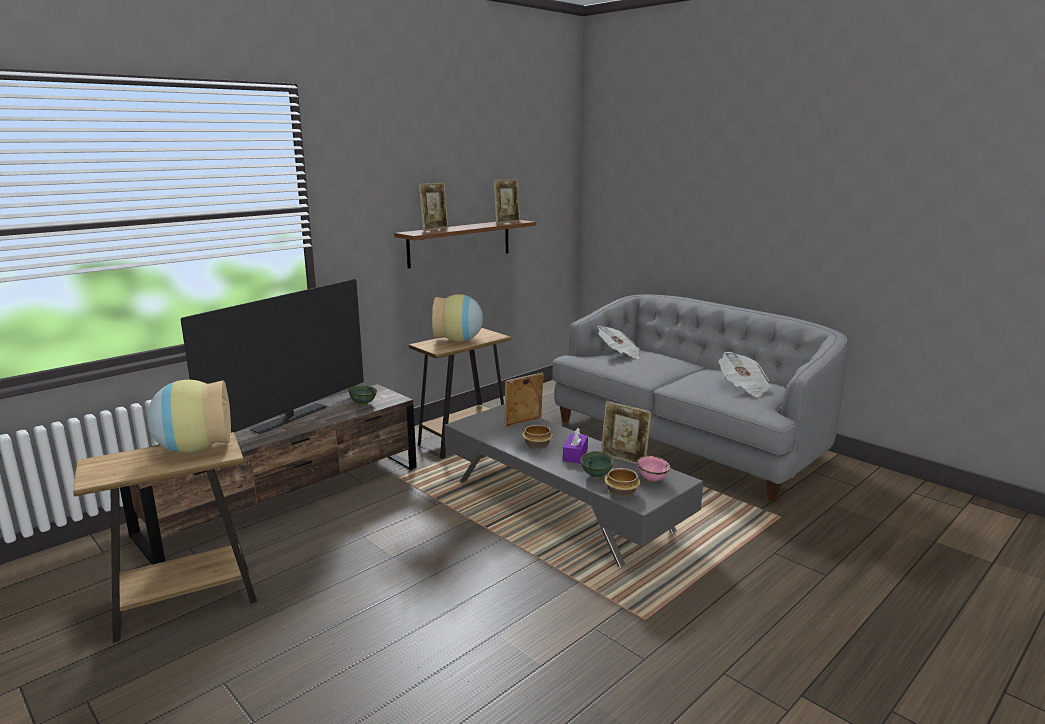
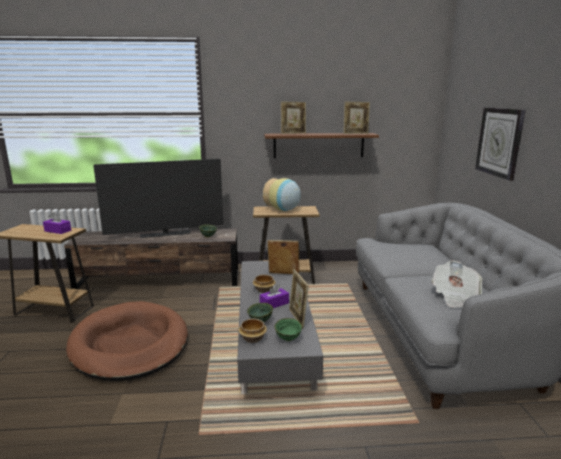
camera: 40 degrees right, 0 degrees up
vase [147,380,231,453] -> purple tissue box [43,212,71,234]
newspaper [597,325,640,359] -> none
pink bowl [636,455,671,482] -> green bowl [274,318,303,341]
none -> brown dog bed [66,301,188,381]
none -> wall clock [475,107,525,181]

